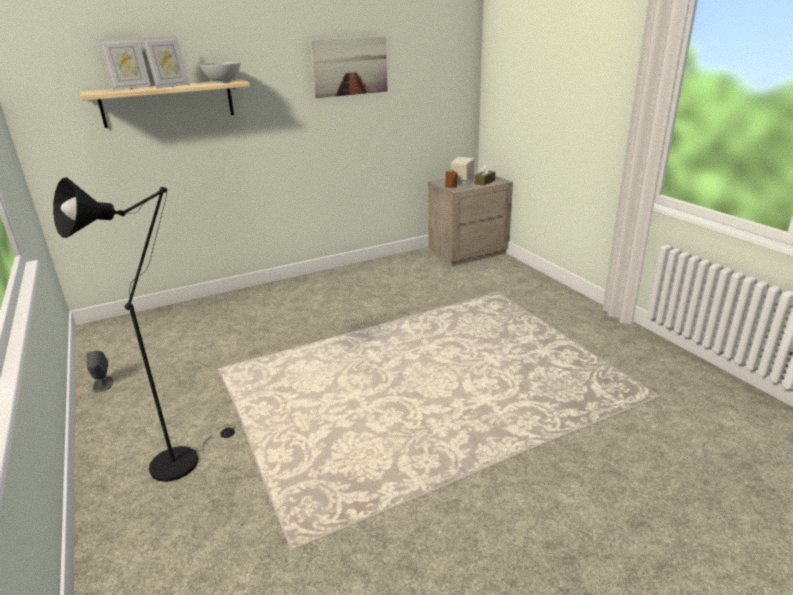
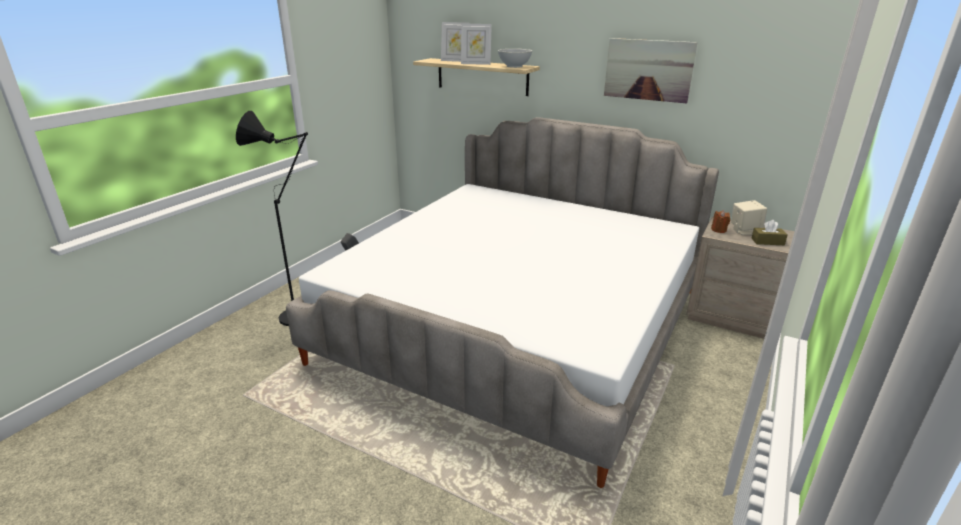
camera: 55 degrees right, 0 degrees up
none -> bed [286,117,719,488]

